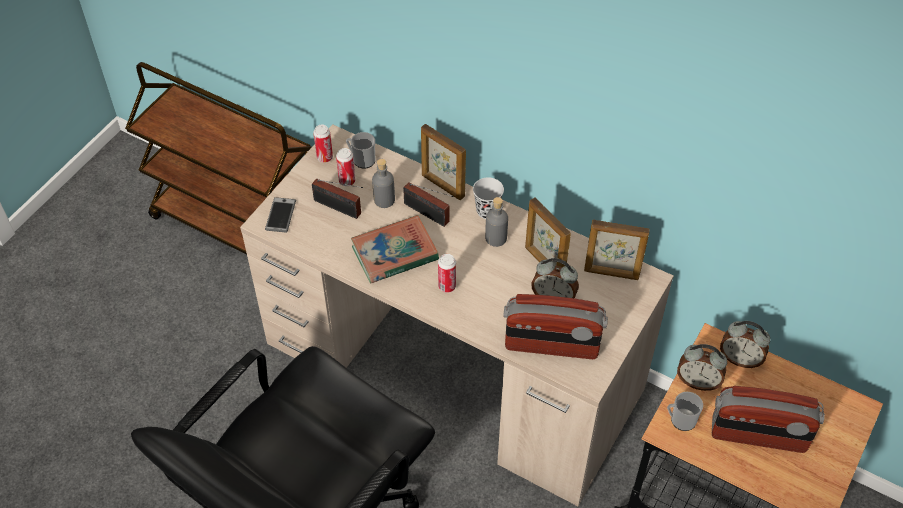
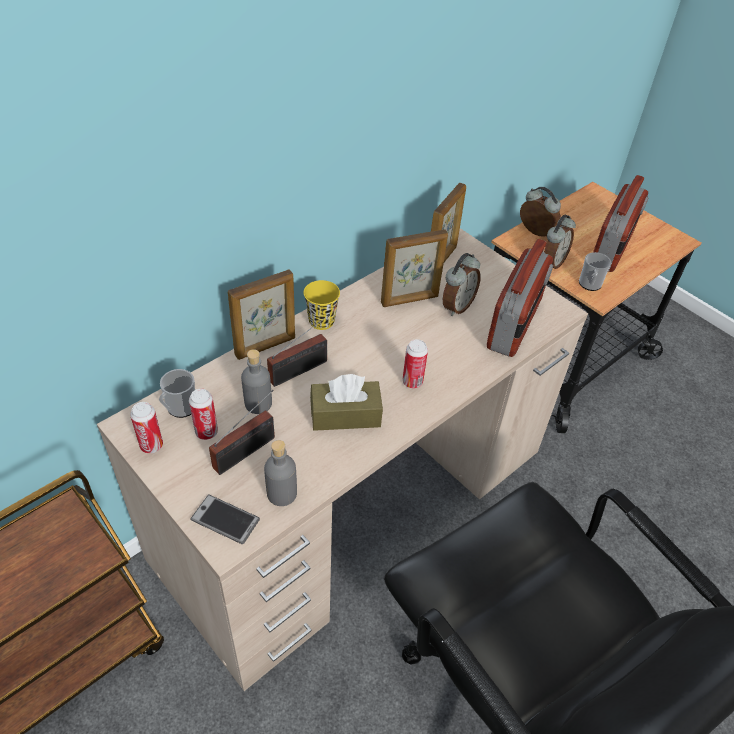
camera: 75 degrees left, 5 degrees down
book [351,215,439,283] -> brown tissue box [310,374,383,431]
black cup [473,177,504,219] -> yellow cup [304,280,340,330]
grey bottle [485,197,508,247] -> grey bottle moved to [264,440,297,506]
alarm clock [720,321,770,368] -> alarm clock turned 90 degrees counterclockwise [520,187,561,237]

